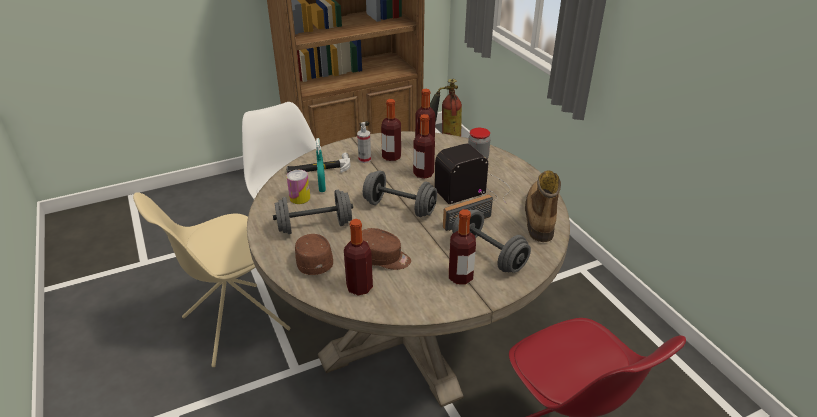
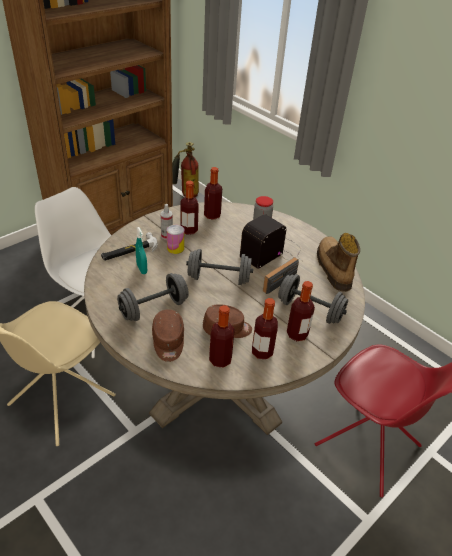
camera: 20 degrees left, 5 degrees up
can [287,170,310,204] -> can moved to [167,225,184,254]
brown cap [295,234,333,275] -> brown cap turned 150 degrees counterclockwise [152,309,184,362]
bottle [413,114,435,179] -> bottle moved to [252,298,278,359]

